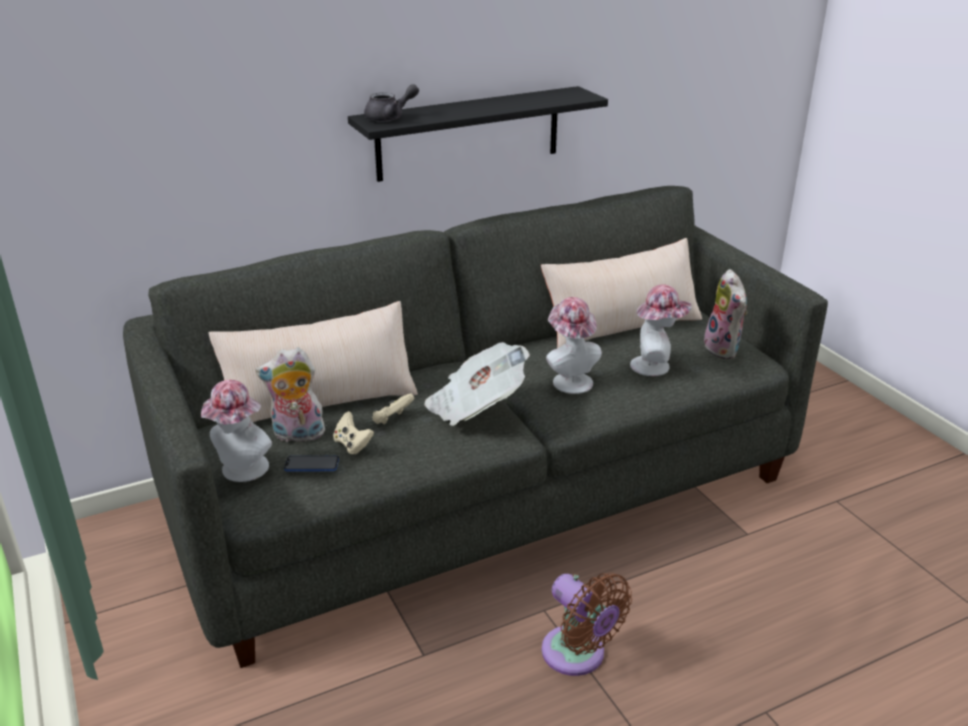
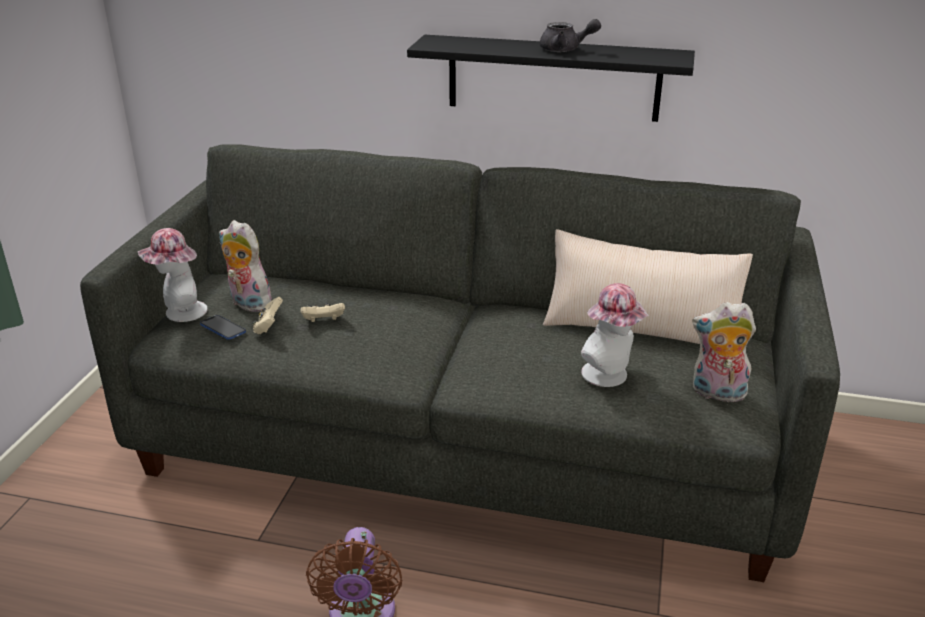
camera: 40 degrees right, 0 degrees up
beige pillow [209,301,418,422] -> none
grey teapot [364,84,419,122] -> grey teapot moved to [540,19,601,52]
newspaper [424,342,530,426] -> none
hat [546,297,602,394] -> none
plush toy [704,269,747,359] -> plush toy turned 75 degrees clockwise [692,302,756,402]

